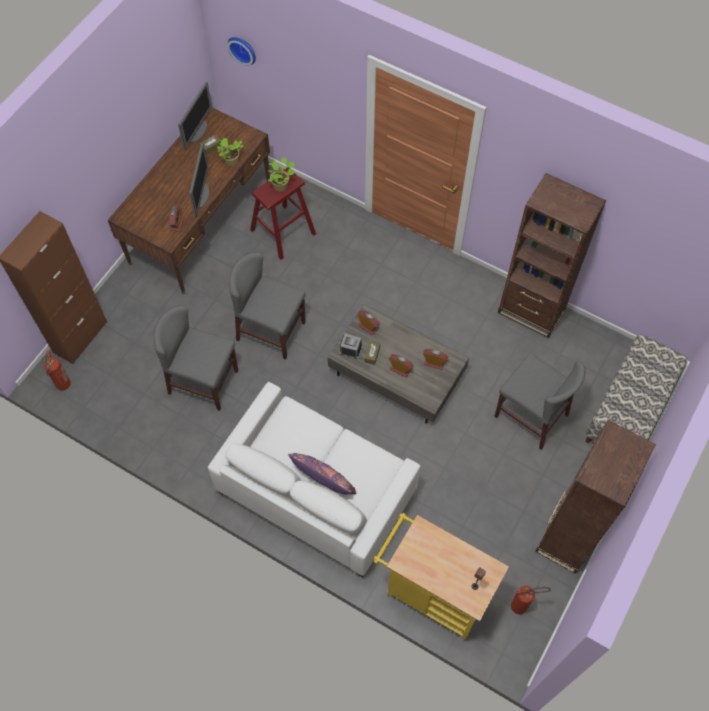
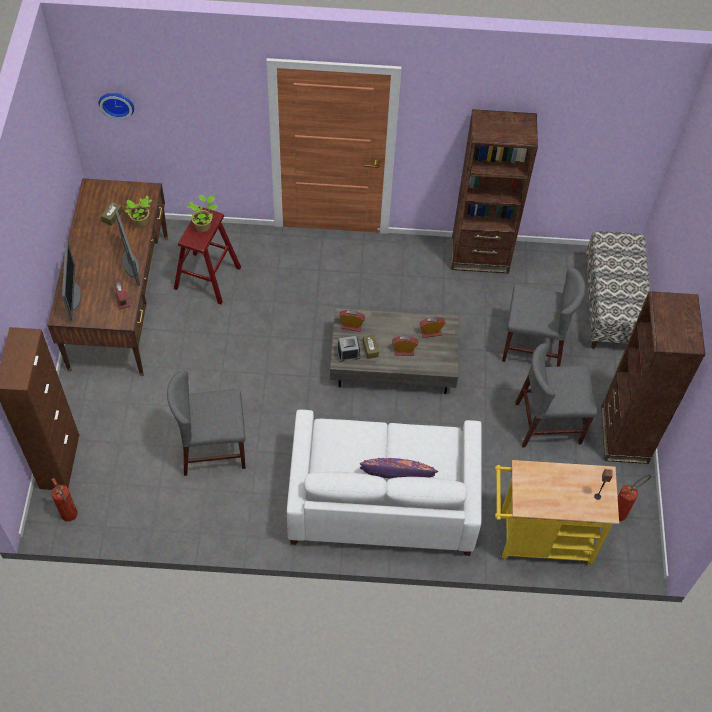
camera: 30 degrees left, 5 degrees down
monitor [178,82,212,149] -> monitor moved to [62,241,81,321]
grey chair [229,252,306,360] -> grey chair moved to [515,343,597,447]

